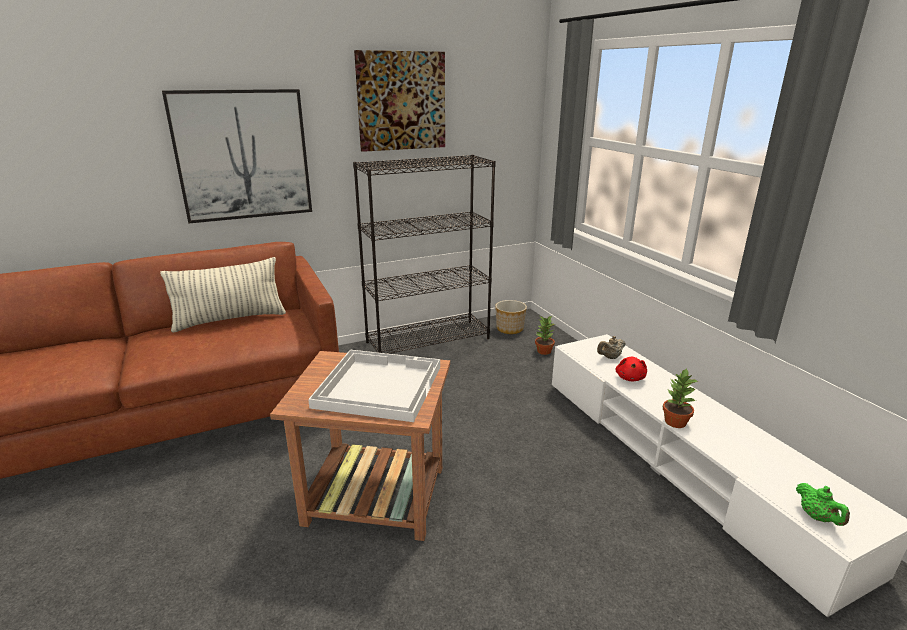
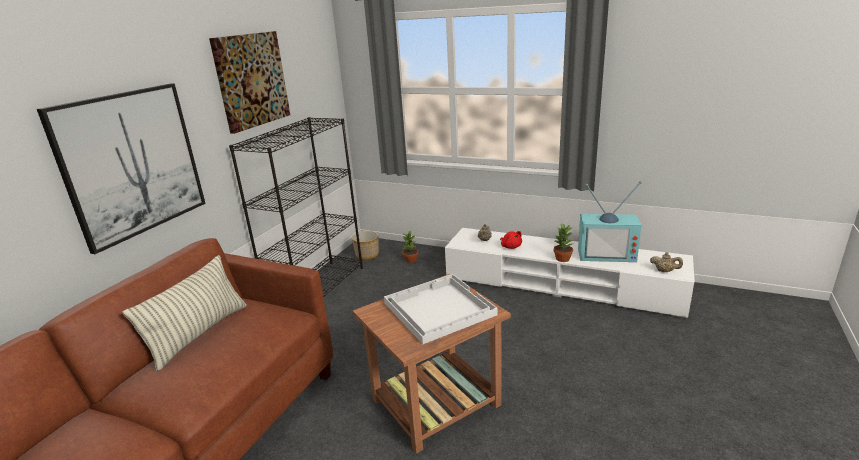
camera: 40 degrees left, 0 degrees up
green teapot [796,483,850,526] -> beige teapot [650,252,683,272]
none -> television [578,181,642,262]

